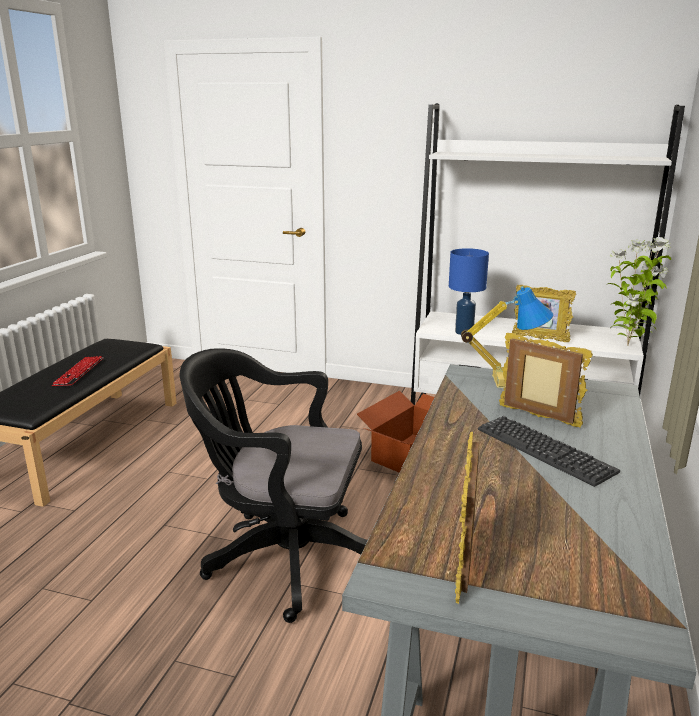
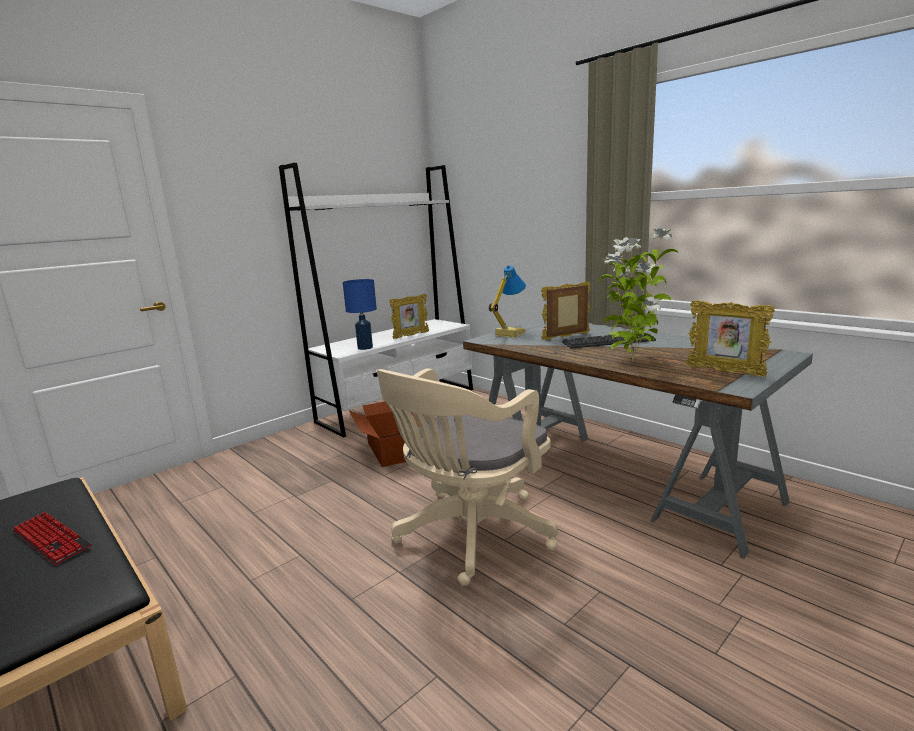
camera: 60 degrees left, 5 degrees down
black office chair [180,348,368,623] -> beige office chair [376,368,558,586]
potted plant [608,237,671,346] -> potted plant moved to [597,227,679,362]

